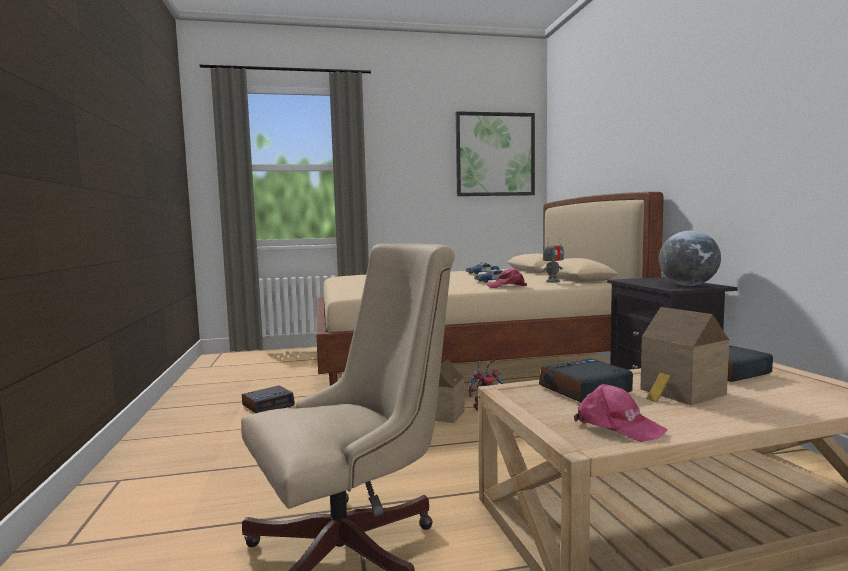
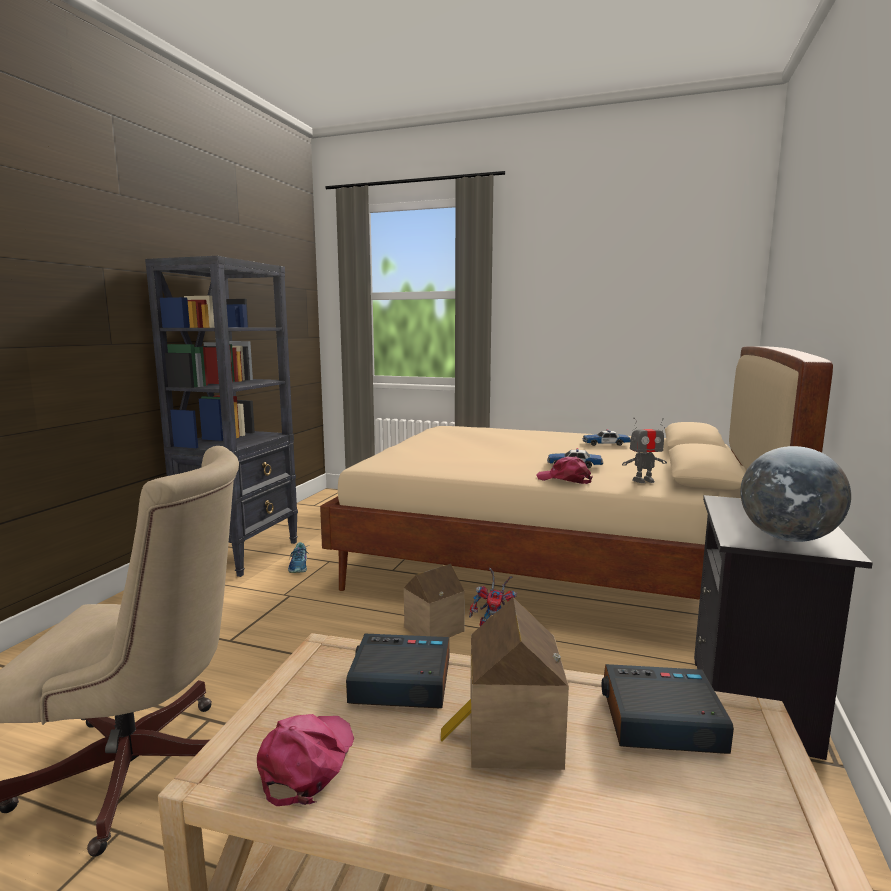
camera: 30 degrees right, 5 degrees up
alarm clock [242,386,295,413] -> shoe [288,542,309,573]
picture [456,111,535,196] -> none
pink cap [574,384,668,442] -> pink cap turned 150 degrees counterclockwise [257,714,354,806]
none -> black bookcase [145,256,298,577]

